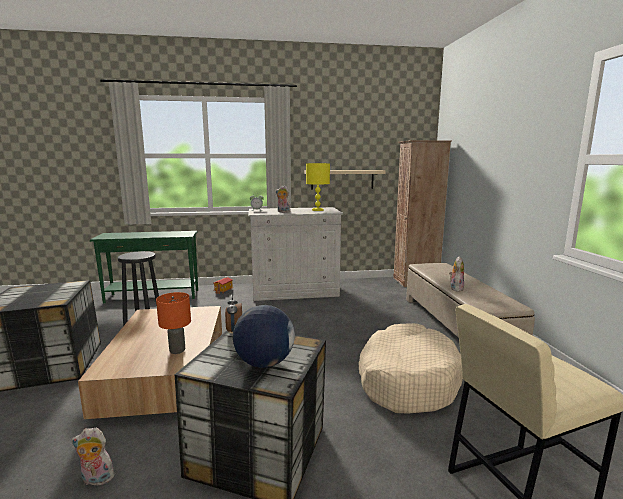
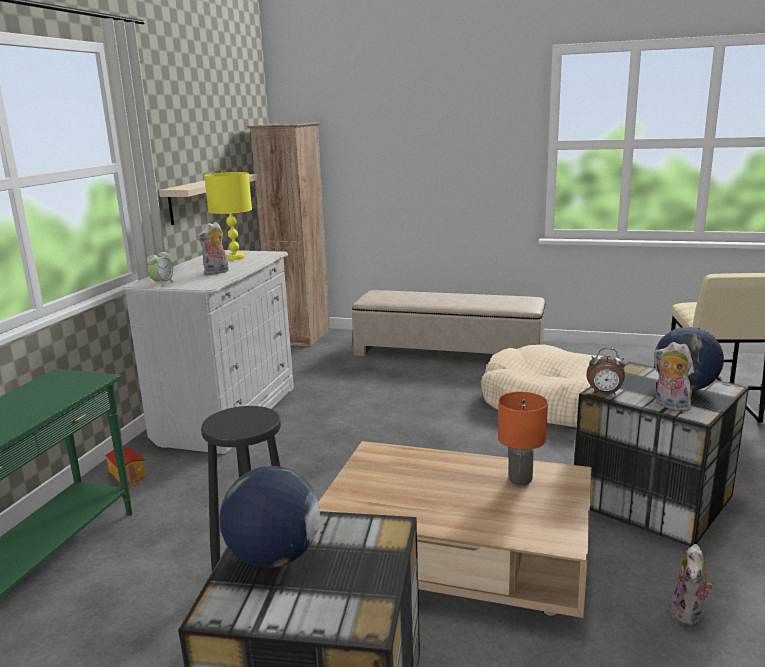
camera: 65 degrees left, 5 degrees up
plush toy [449,256,464,292] -> plush toy moved to [655,342,693,411]
none -> globe [220,466,320,568]

